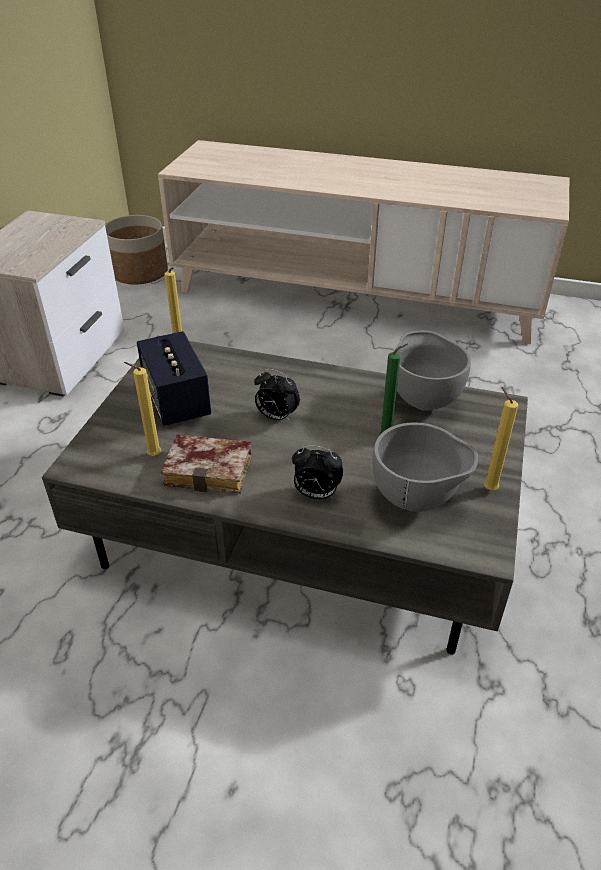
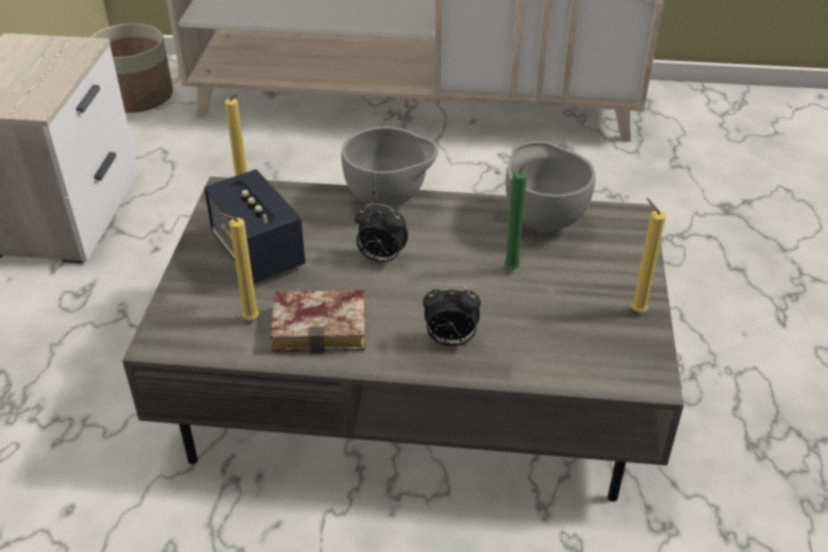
camera: 10 degrees left, 0 degrees up
grey bowl [373,422,478,512] -> grey bowl moved to [341,127,438,210]

